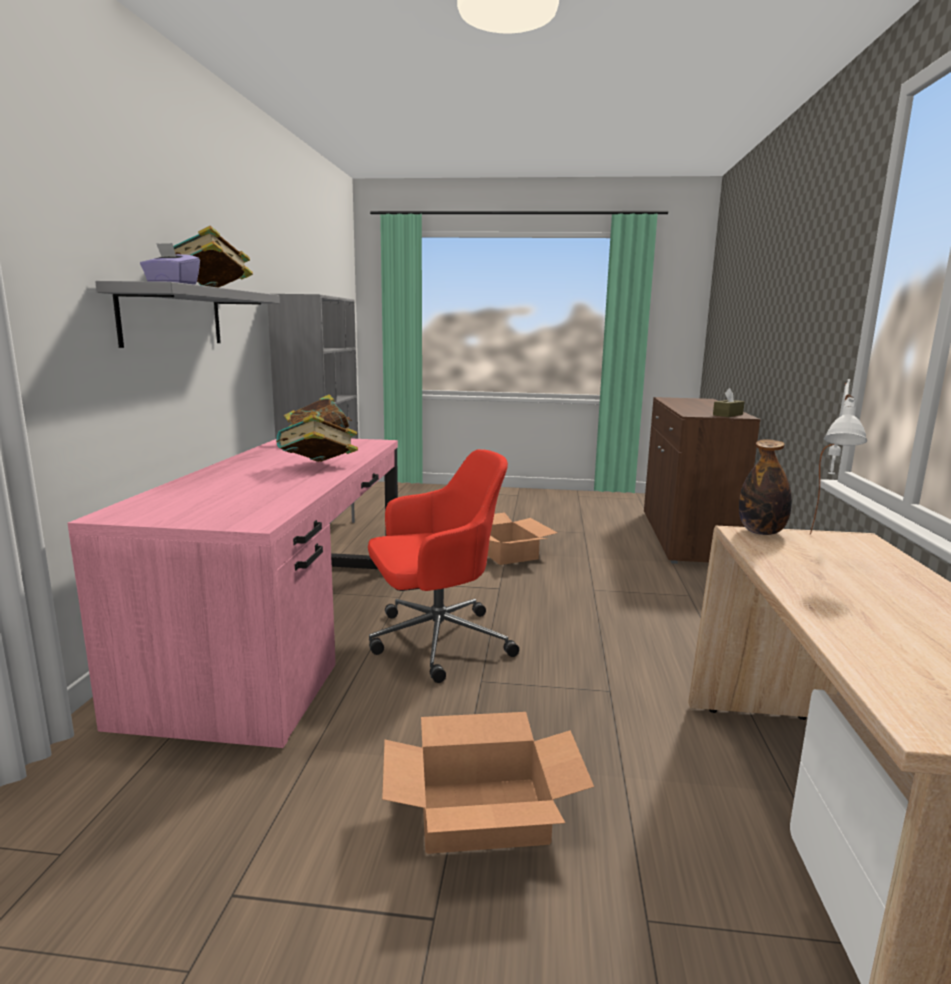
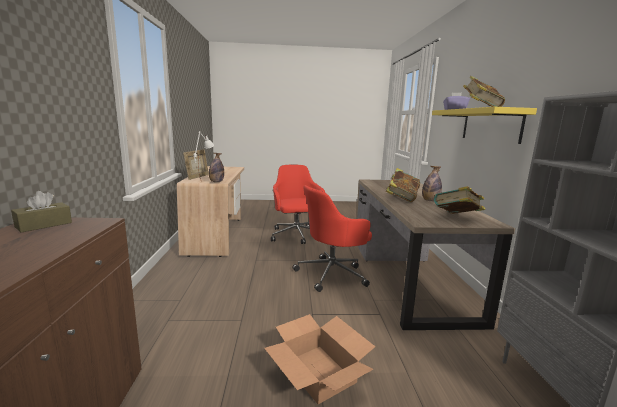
camera: 170 degrees right, 0 degrees up
pink desk [67,439,398,748] -> brown desk [356,179,515,330]
grey shelf [95,281,280,348] -> yellow shelf [432,107,537,144]
cardboard box [382,712,594,854] -> red office chair [271,164,325,244]
none -> picture frame [183,149,209,180]
none -> bottle [422,166,442,201]

